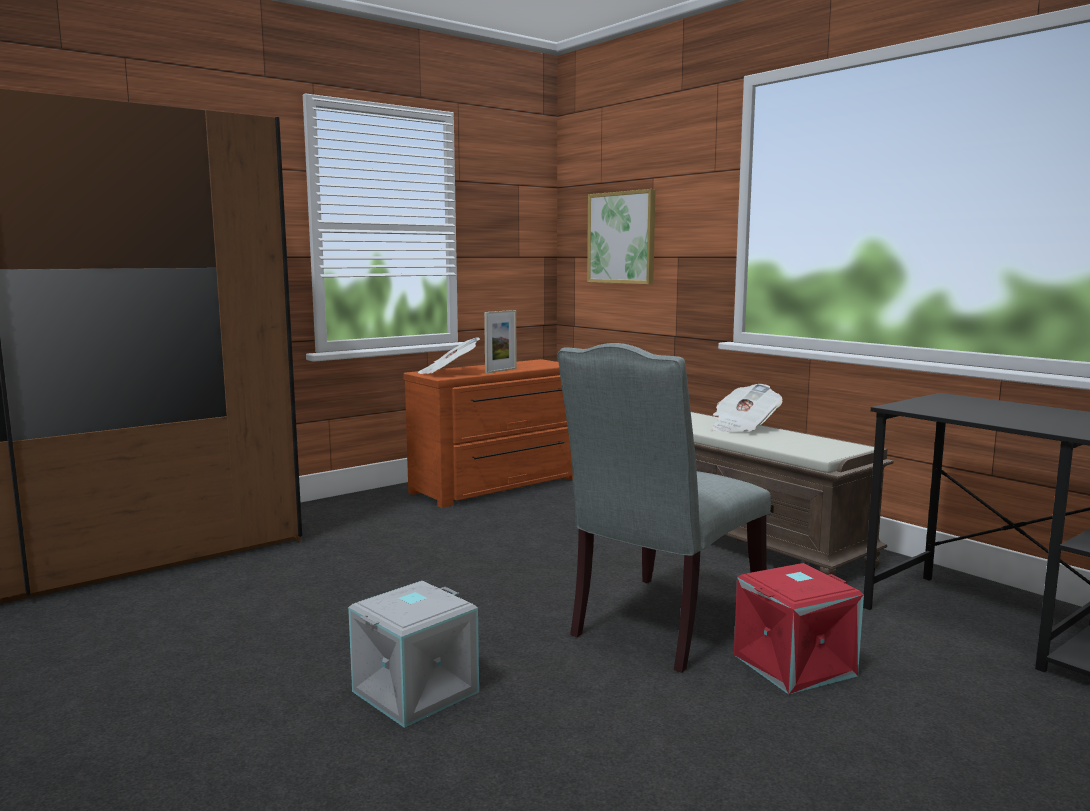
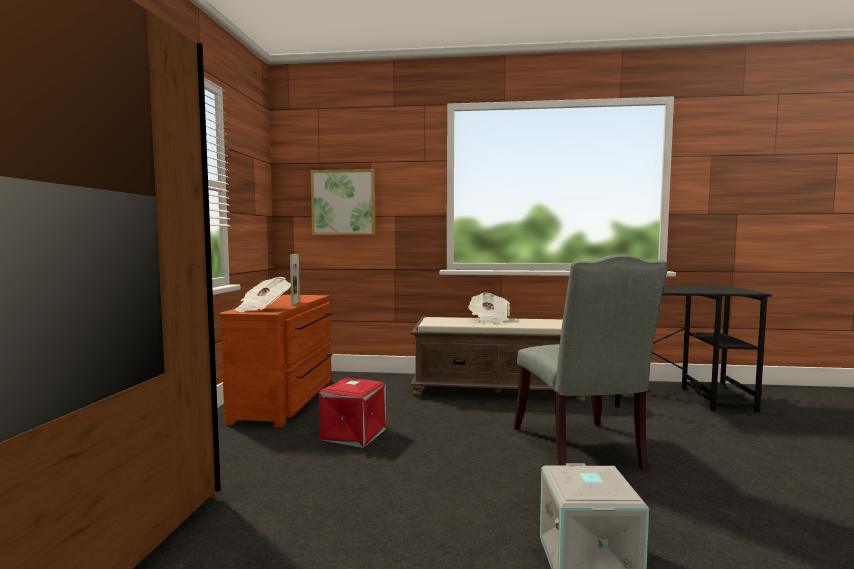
camera: 45 degrees left, 5 degrees down
red storage box [734,563,864,694] -> red storage box moved to [319,378,386,448]

